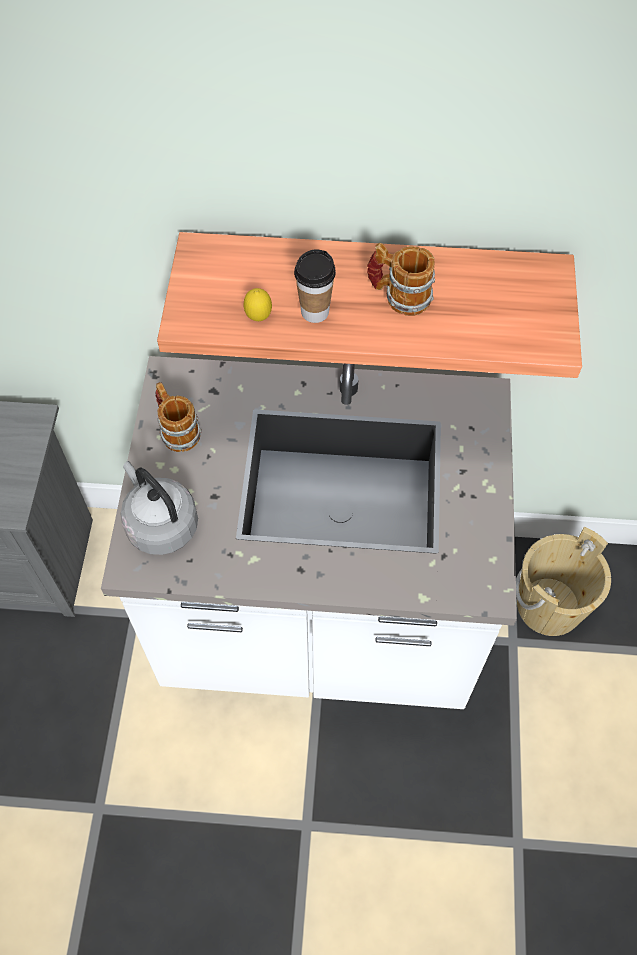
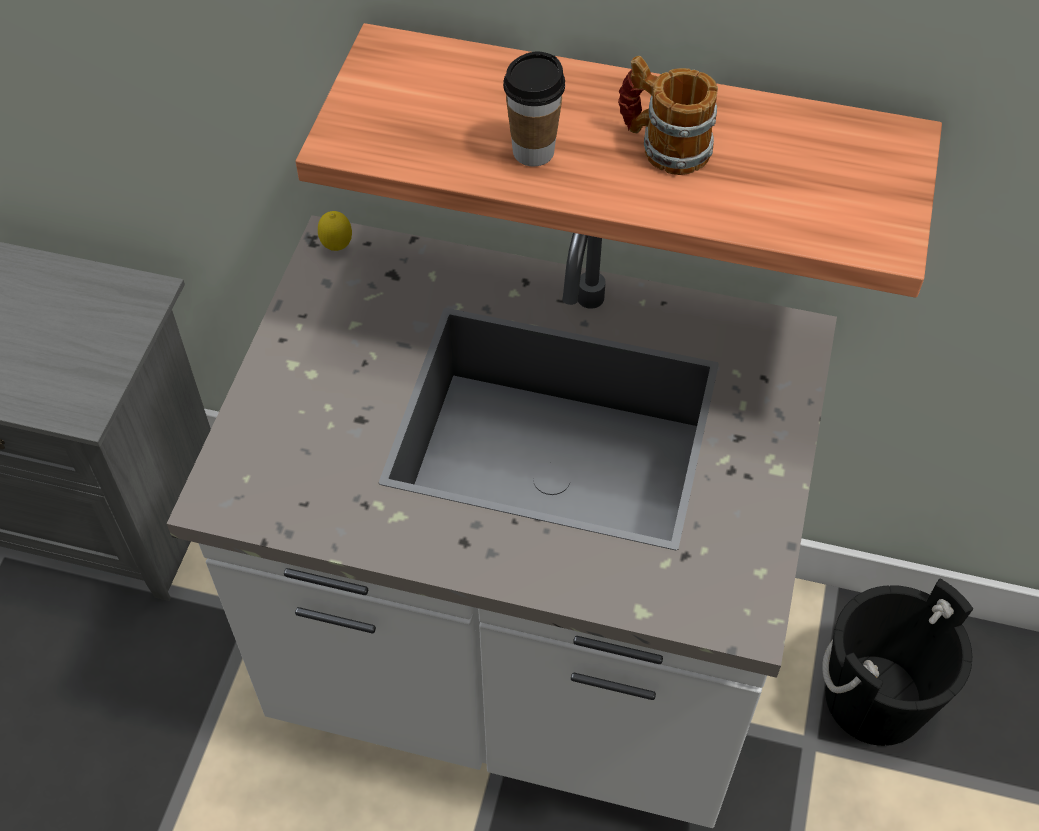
camera: 10 degrees right, 5 degrees down
grey kettle [120,461,198,555] -> none
mug [155,382,202,452] -> none
lemon [244,288,272,321] -> lemon moved to [318,211,352,251]
beige bucket [516,527,611,636] -> black bucket [822,579,973,746]

